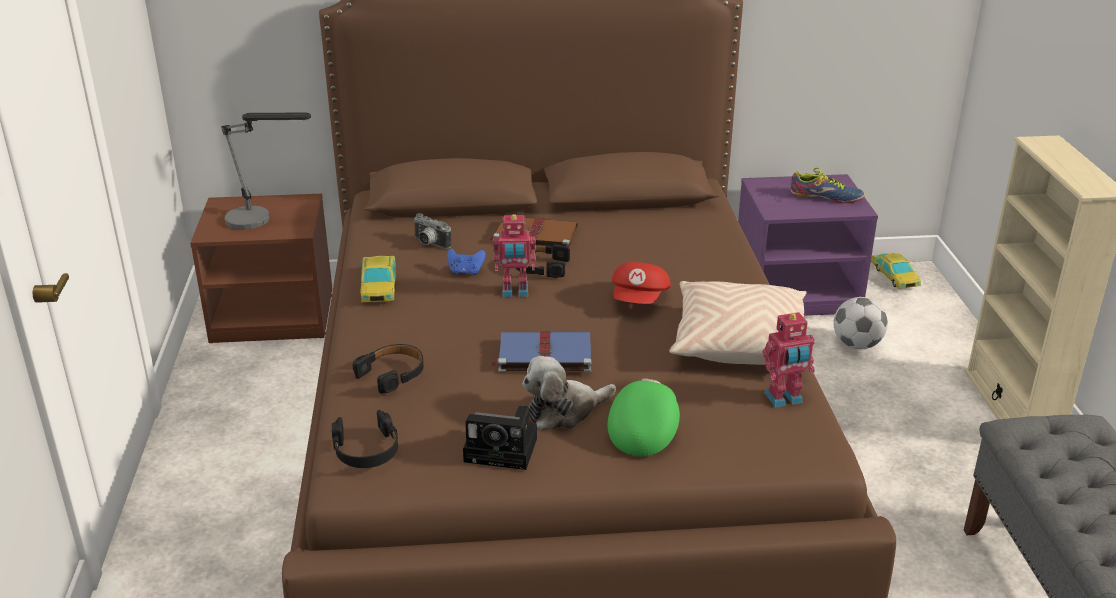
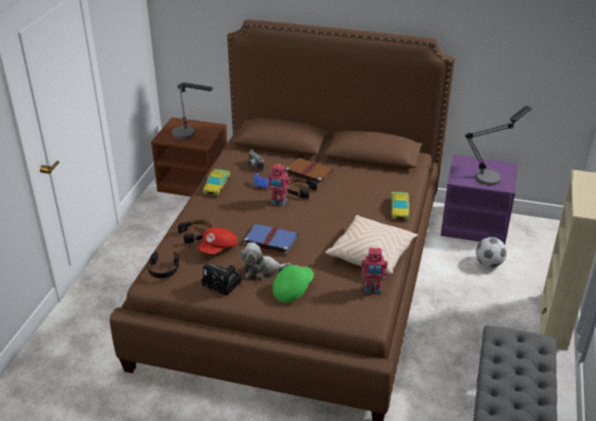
camera: 20 degrees right, 5 degrees up
red cap [612,262,671,304] -> red cap moved to [198,227,238,254]
shoe [791,168,865,203] -> table lamp [465,106,532,185]
toy car [871,253,921,289] -> toy car moved to [391,192,409,219]

